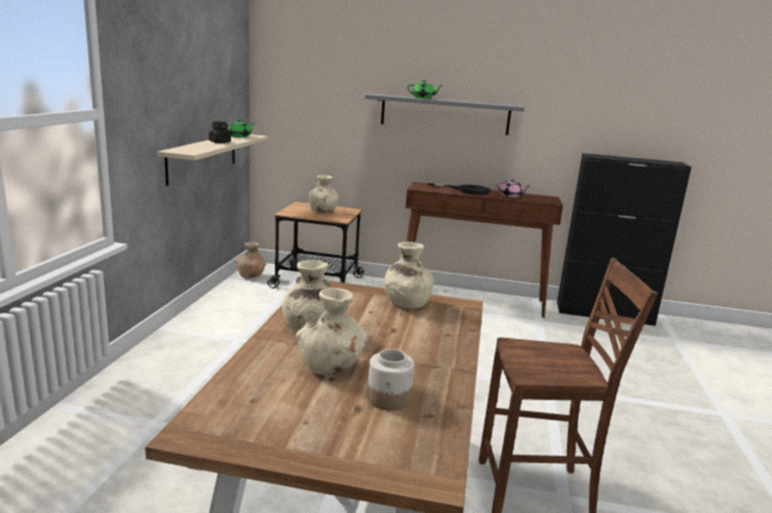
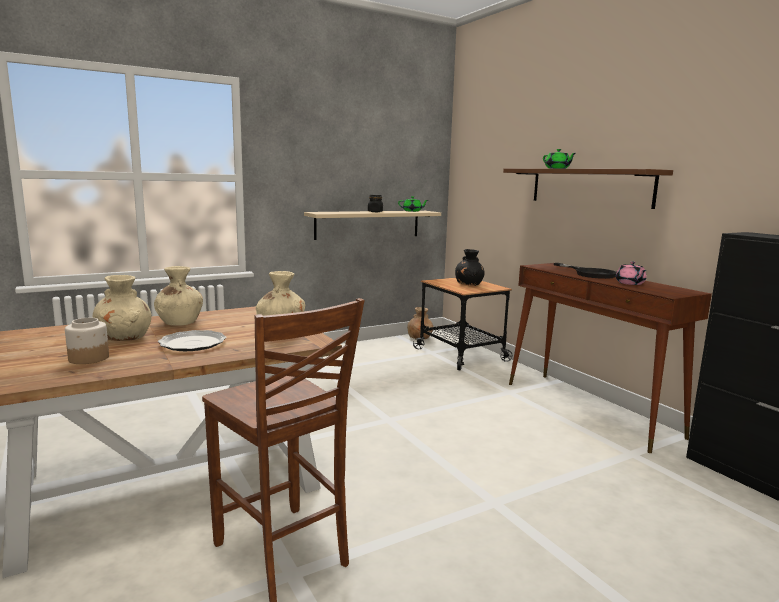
camera: 50 degrees right, 5 degrees down
beige vase [309,175,338,212] -> black vase [455,249,485,286]
grey shelf [365,94,524,135] -> brown shelf [503,168,673,209]
none -> plate [158,330,227,351]

